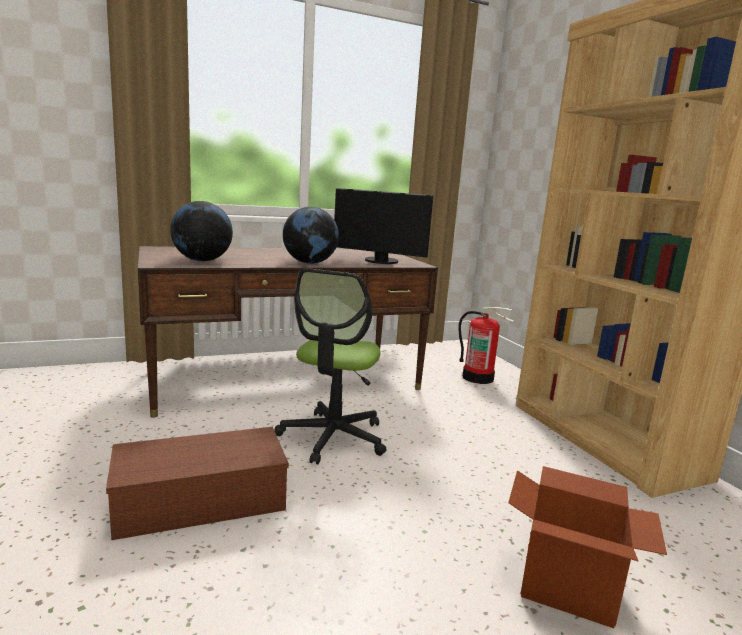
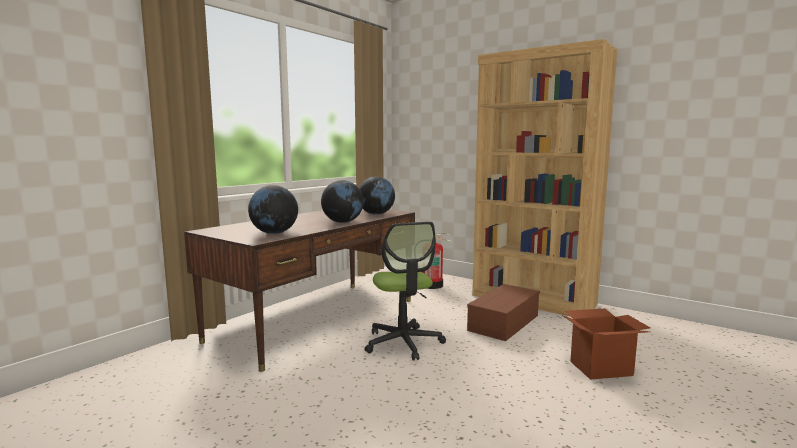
camera: 30 degrees left, 5 degrees down
brown storage box [106,427,289,540] -> brown storage box moved to [467,284,540,341]
monitor [334,188,433,264] -> globe [359,176,395,215]

